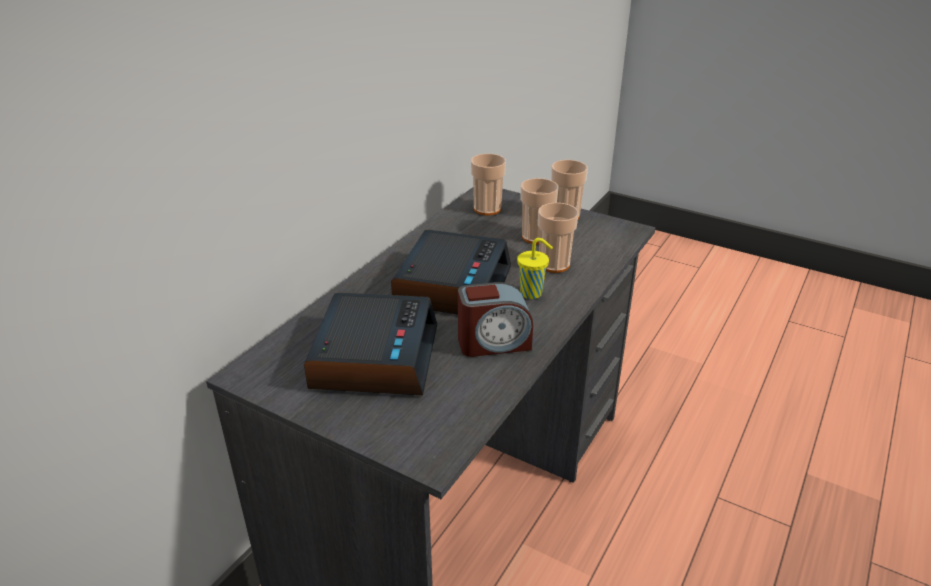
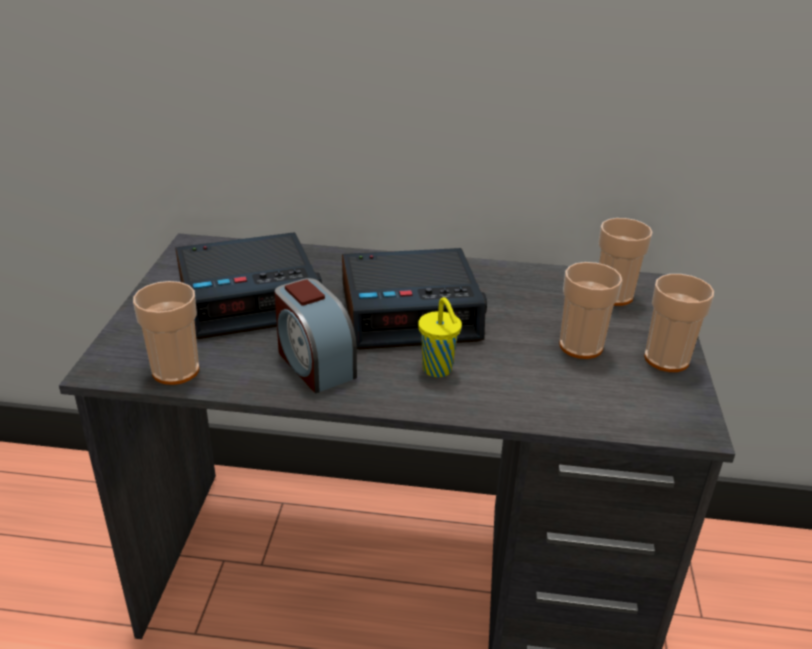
camera: 65 degrees right, 0 degrees up
cup [538,203,579,273] -> cup moved to [133,281,199,385]

